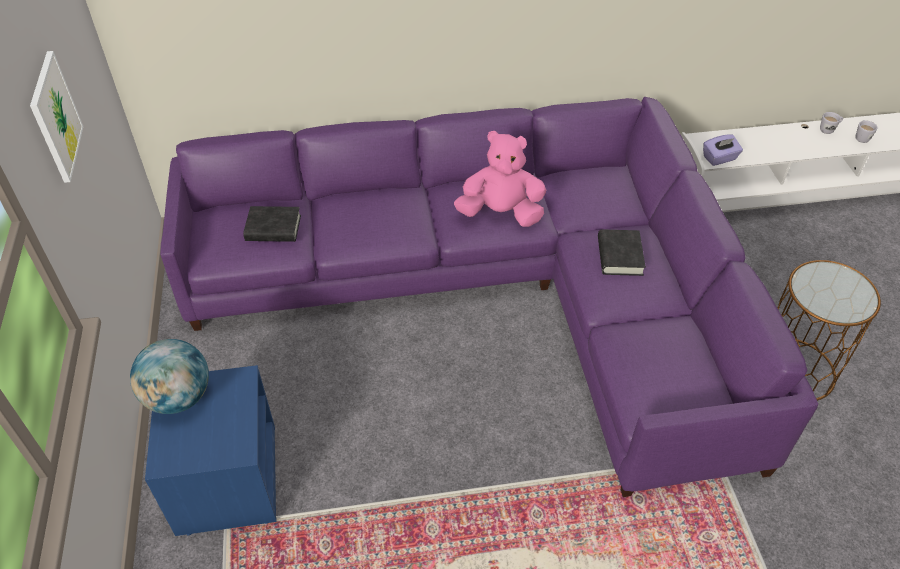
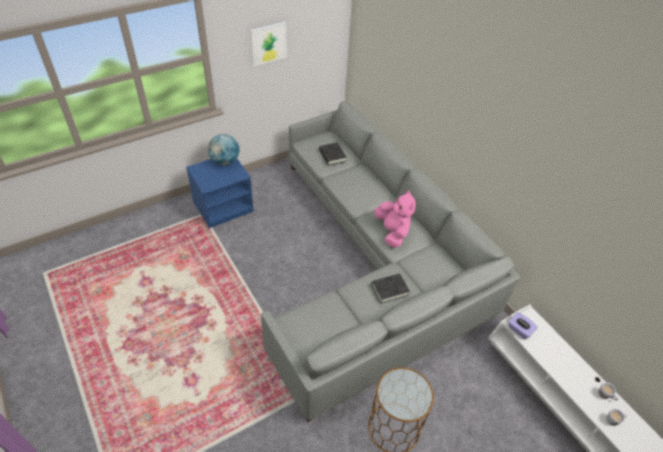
camera: 65 degrees right, 0 degrees up
purple sofa [160,97,818,497] -> grey sofa [261,101,520,422]

